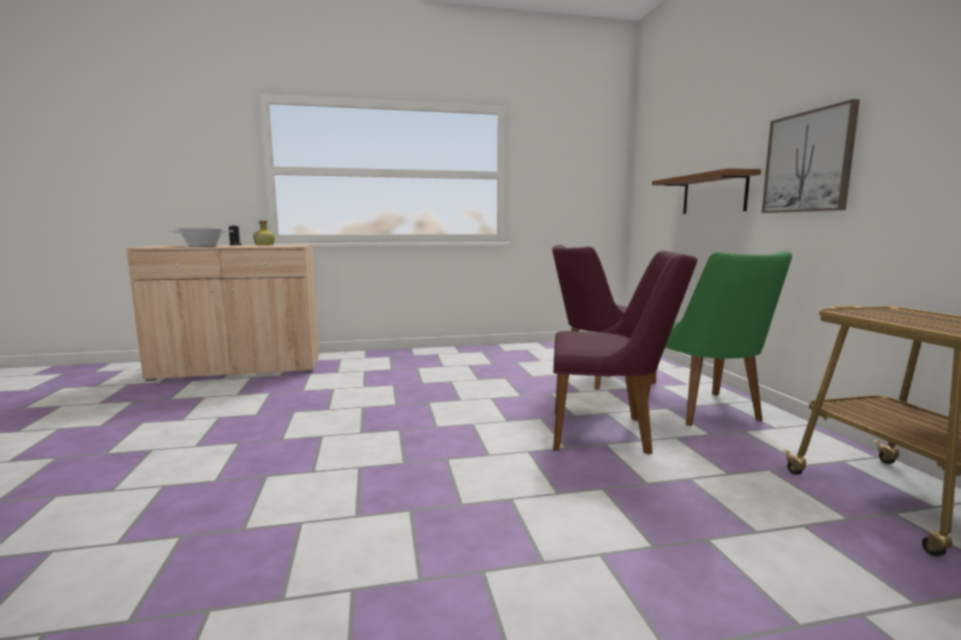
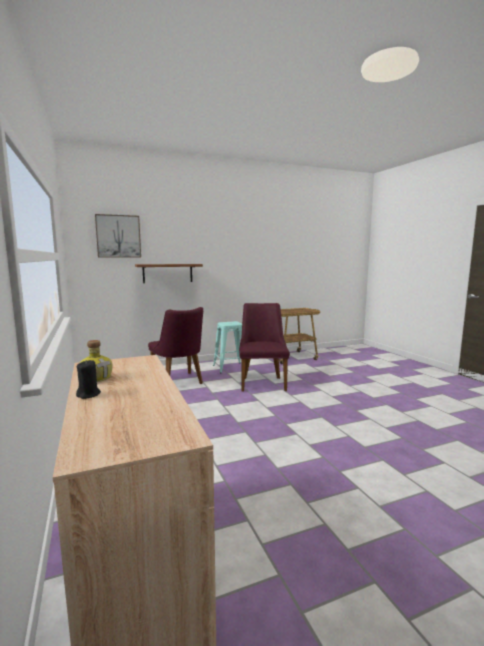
camera: 100 degrees left, 0 degrees up
cooking pot [167,228,233,247] -> none
green chair [646,251,792,426] -> turquoise stool [213,321,249,373]
picture [762,99,860,213] -> picture moved to [95,214,141,258]

